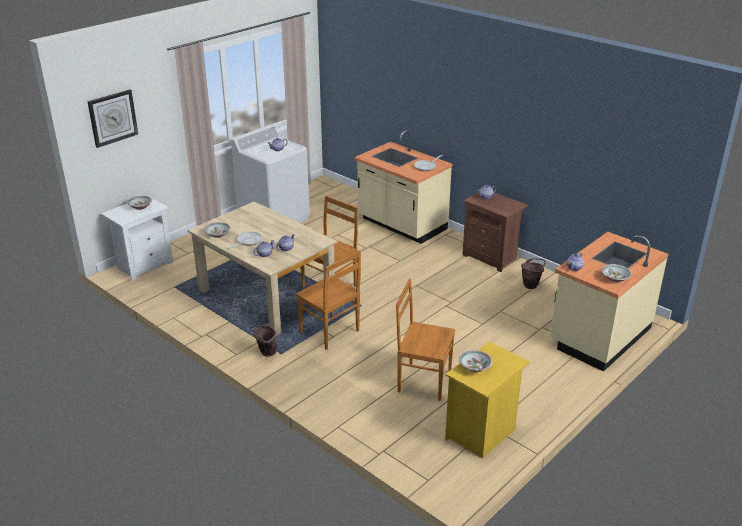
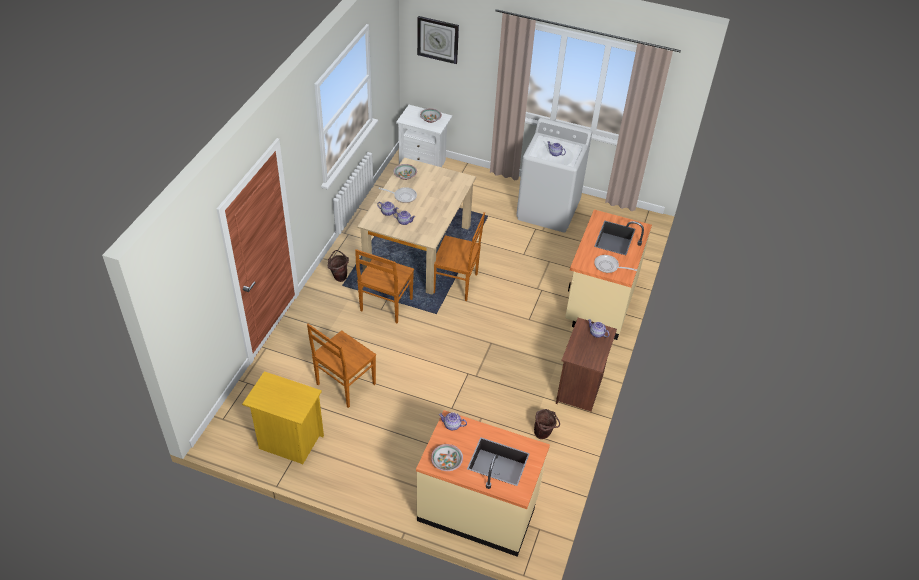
camera: 65 degrees right, 15 degrees up
brown chair [396,278,455,401] -> brown chair turned 135 degrees counterclockwise [307,324,376,408]
bowl [459,350,492,372] -> none

